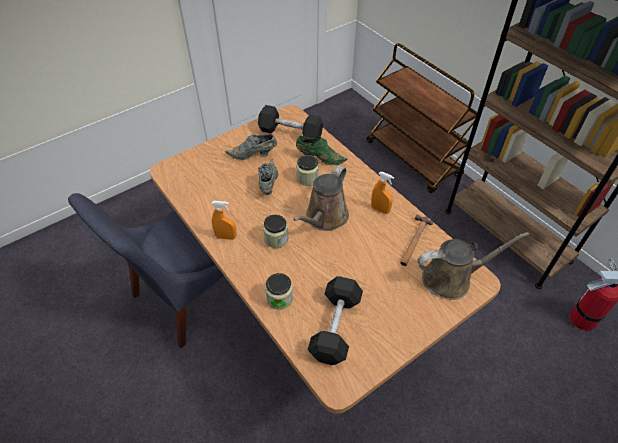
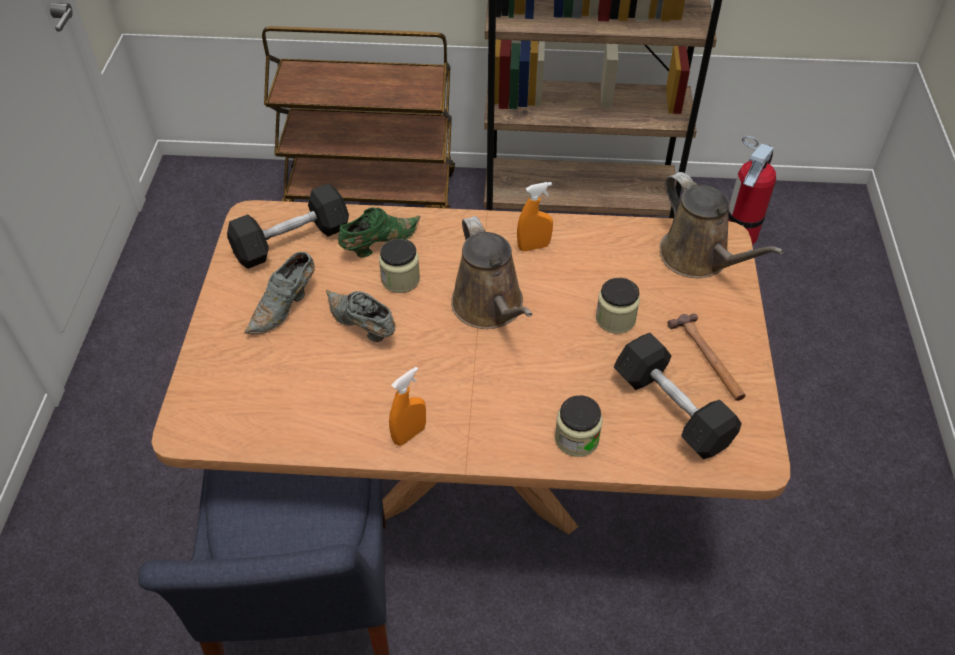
camera: 50 degrees left, 0 degrees up
jar [263,215,289,248] -> jar moved to [596,278,640,334]
hammer [400,214,433,266] -> hammer moved to [667,314,745,401]
brown watering can [417,232,530,300] -> brown watering can turned 120 degrees clockwise [659,172,784,278]

